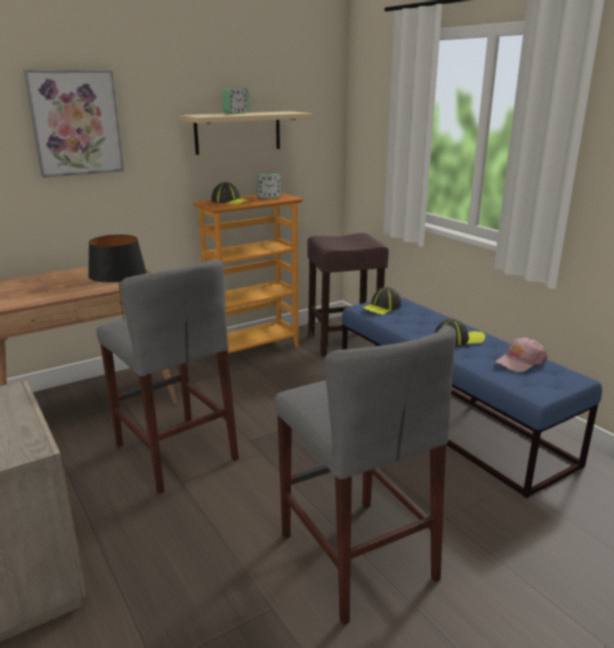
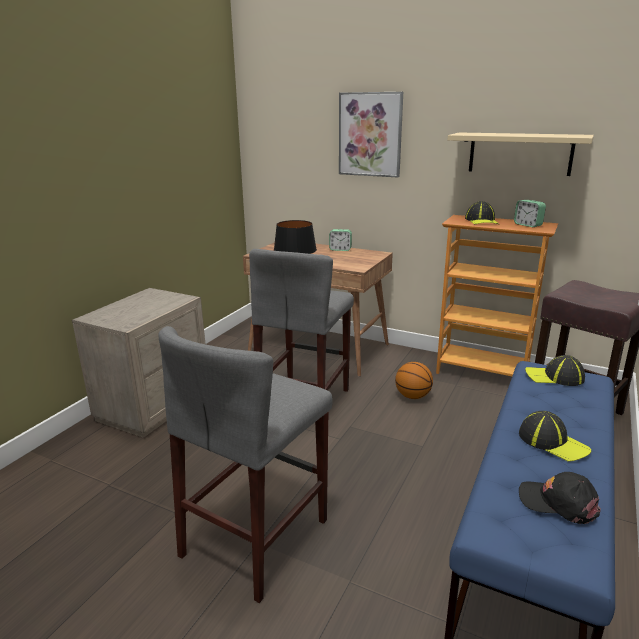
camera: 60 degrees right, 0 degrees up
alarm clock [222,88,249,114] -> alarm clock moved to [329,229,352,251]
pink cap [495,337,548,372] -> black cap [519,472,601,524]
none -> basketball [395,362,433,399]

